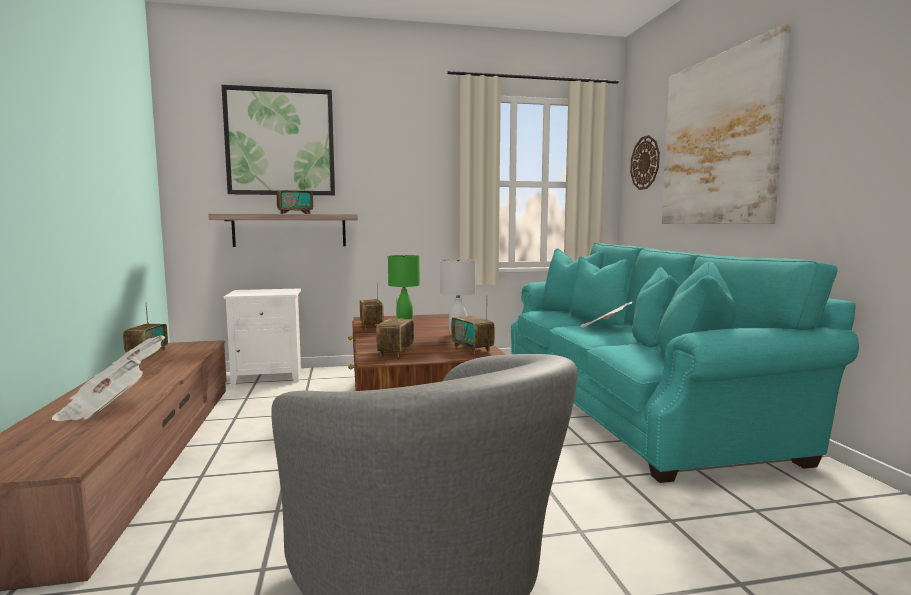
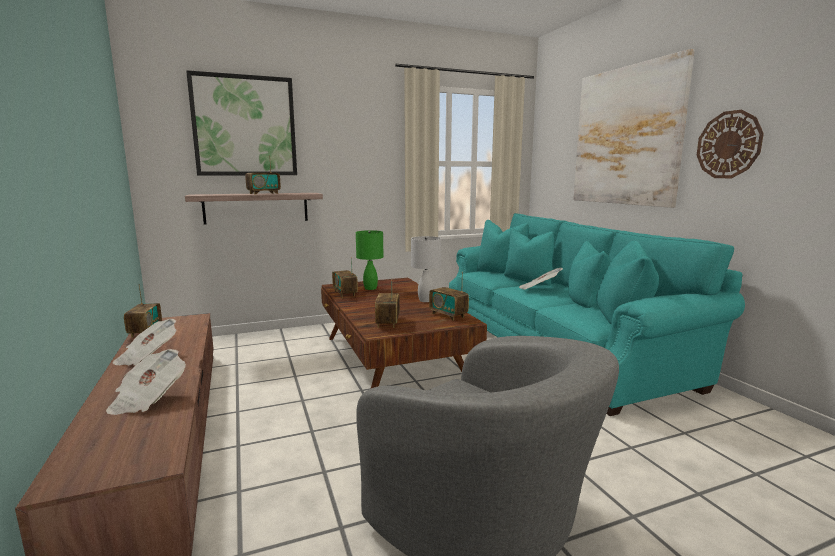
camera: 10 degrees left, 5 degrees up
white nightstand [224,288,301,386] -> none
wall clock [630,135,660,190] -> wall clock moved to [697,110,764,178]

